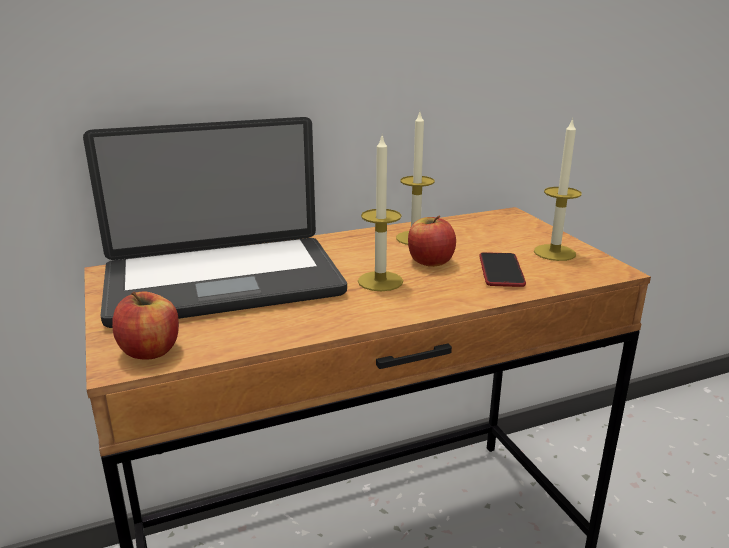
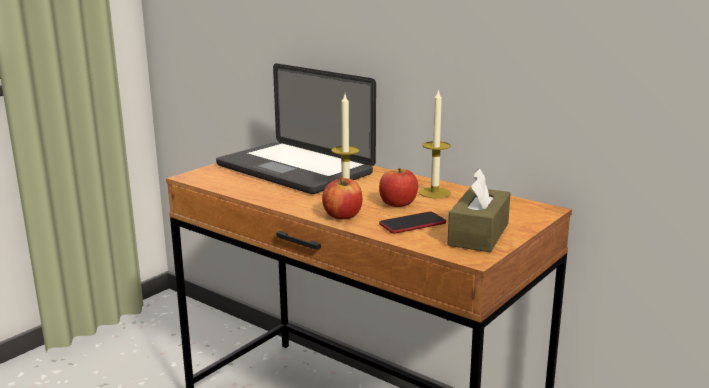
camera: 60 degrees right, 5 degrees down
apple [112,292,179,359] -> apple moved to [322,176,362,220]
candle [534,118,582,261] -> brown tissue box [448,168,511,252]

